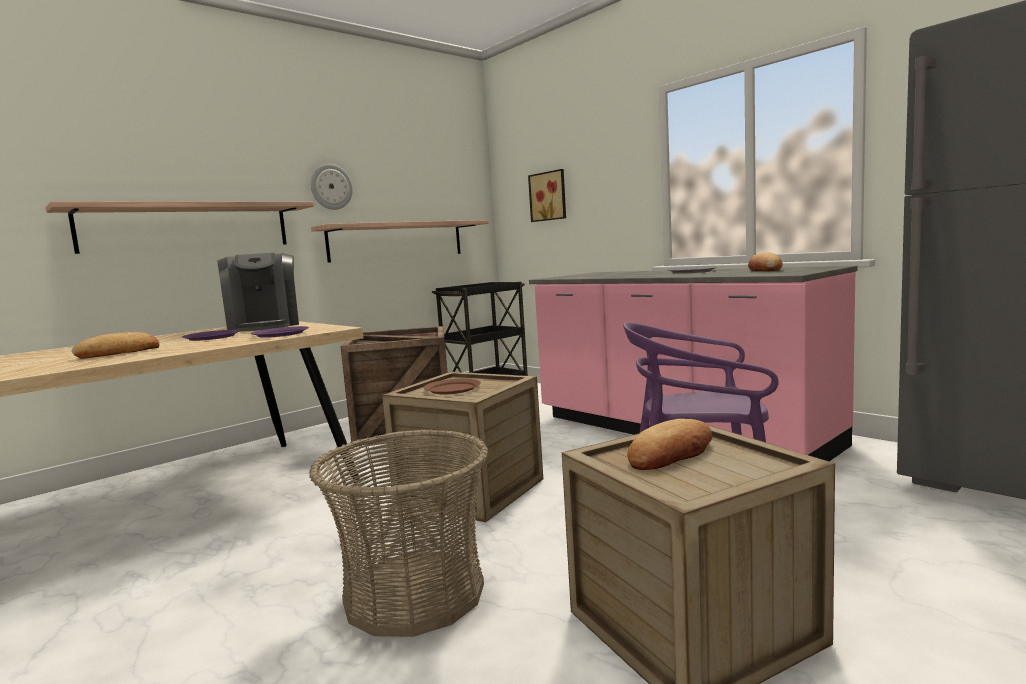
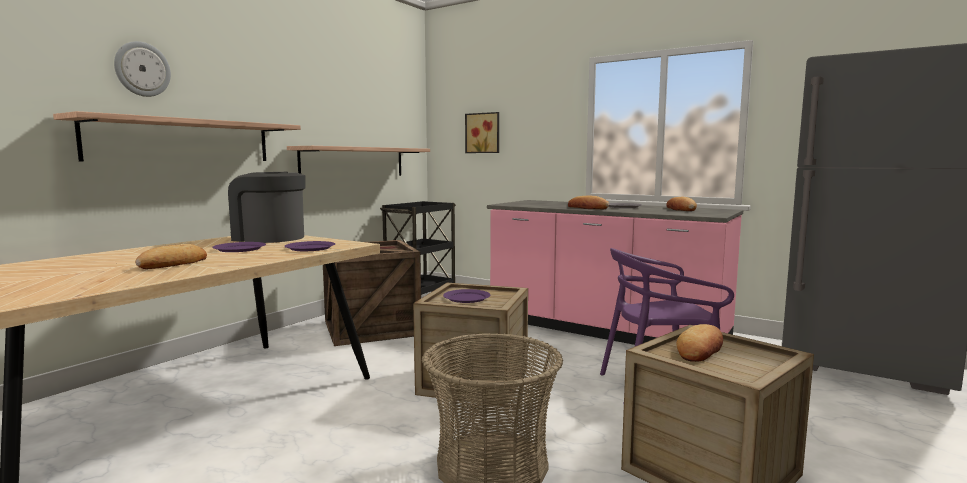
camera: 15 degrees left, 0 degrees up
coffee machine [217,253,299,331] -> coffee machine turned 150 degrees clockwise [228,172,306,243]
wall clock [310,164,353,210] -> wall clock moved to [114,41,171,97]
brown plate [424,379,481,394] -> purple plate [443,289,490,303]
none -> bread [568,196,609,209]

